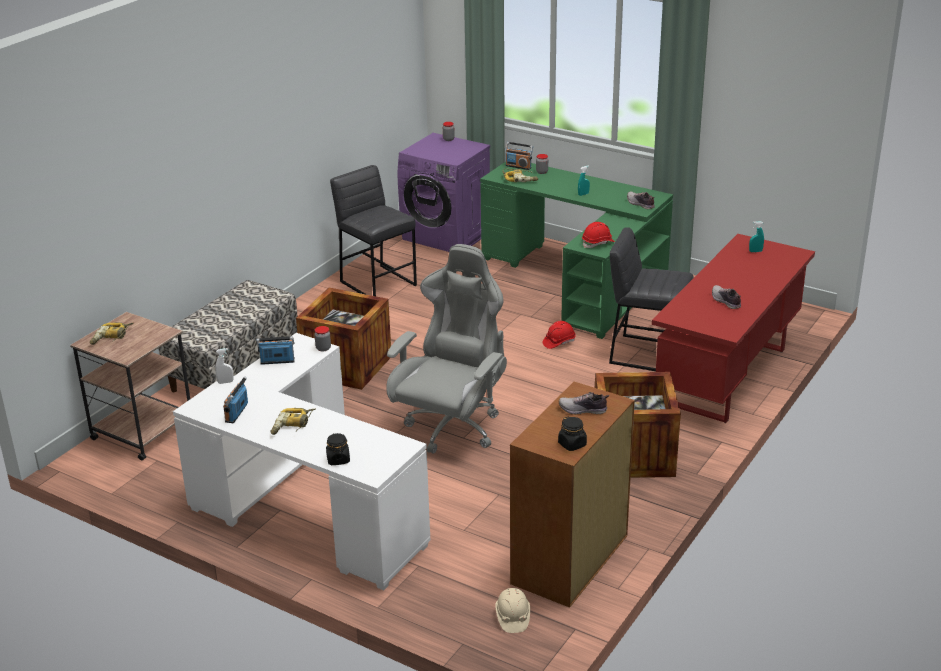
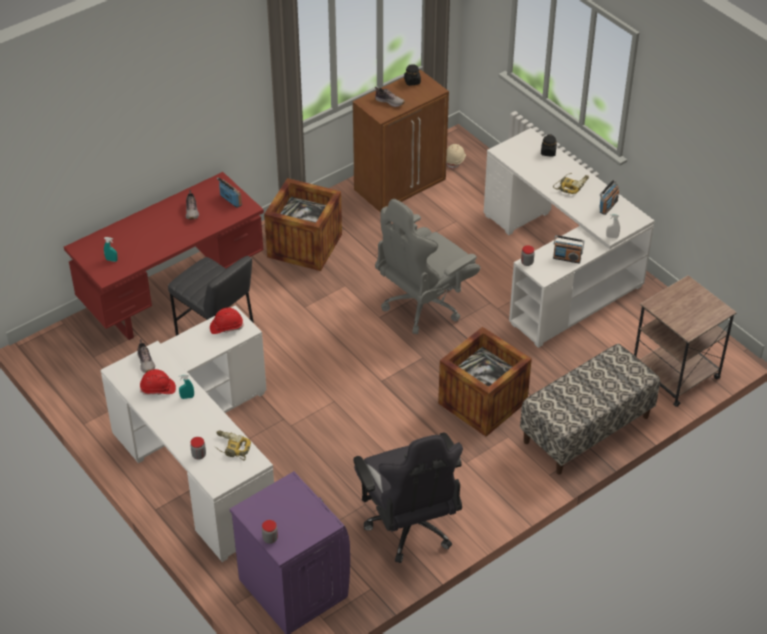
camera: 160 degrees left, 15 degrees up
power drill [90,323,134,345] -> none
grey stool [330,165,417,296] -> black office chair [353,432,463,563]
green desk [480,162,673,339] -> white desk [100,305,274,562]
radio [505,142,533,170] -> radio moved to [217,177,242,208]
red hard hat [543,321,576,349] -> red hard hat moved to [140,369,176,395]

